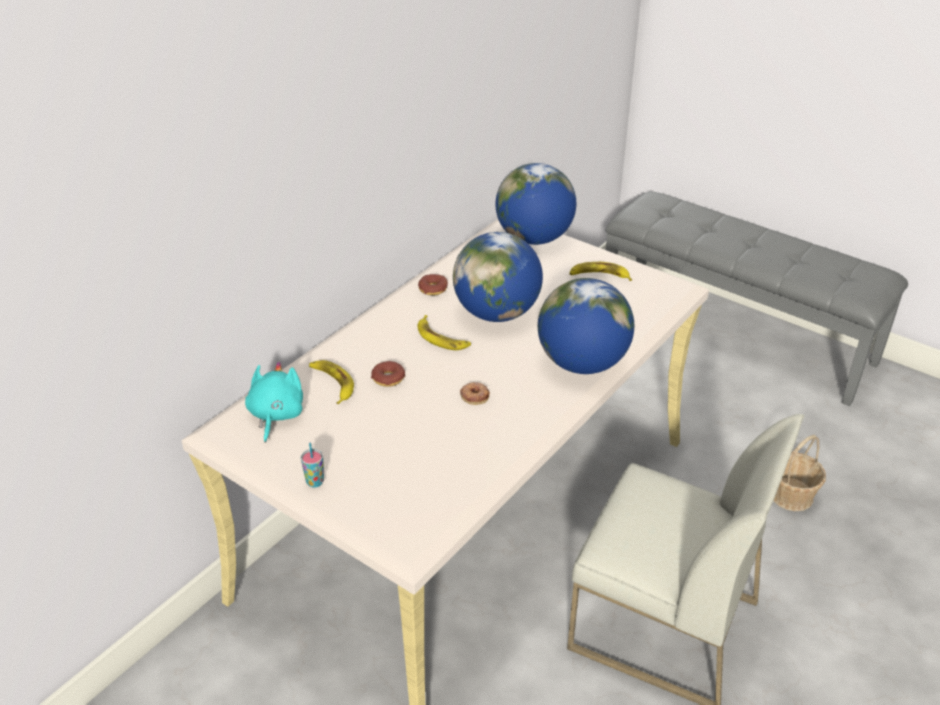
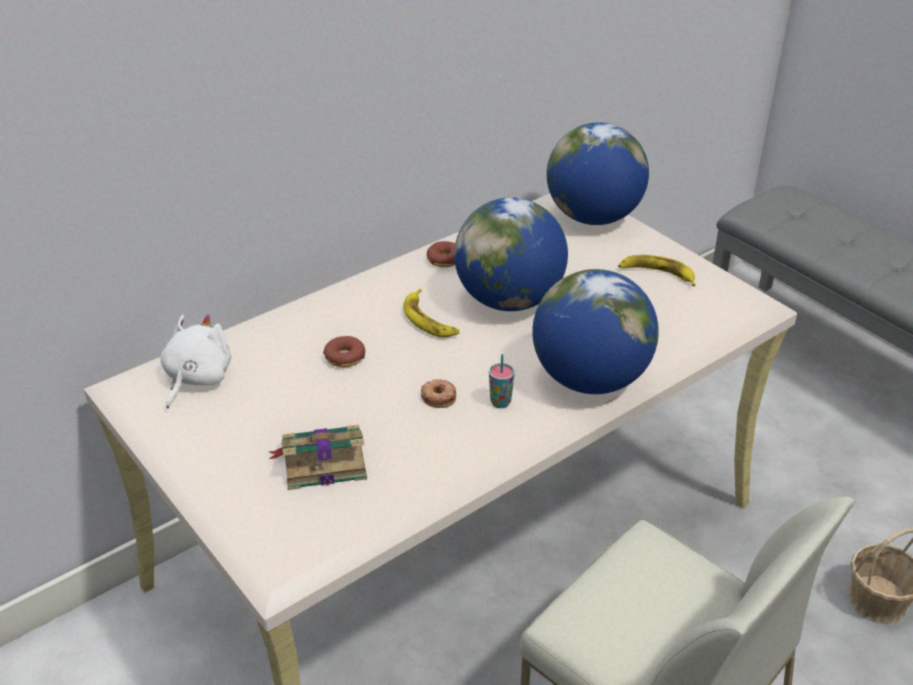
camera: 15 degrees right, 0 degrees up
turquoise plush toy [245,361,303,443] -> white plush toy [160,314,232,409]
cup [301,443,324,488] -> cup moved to [489,354,515,408]
banana [309,360,354,404] -> none
none -> book [269,424,367,490]

